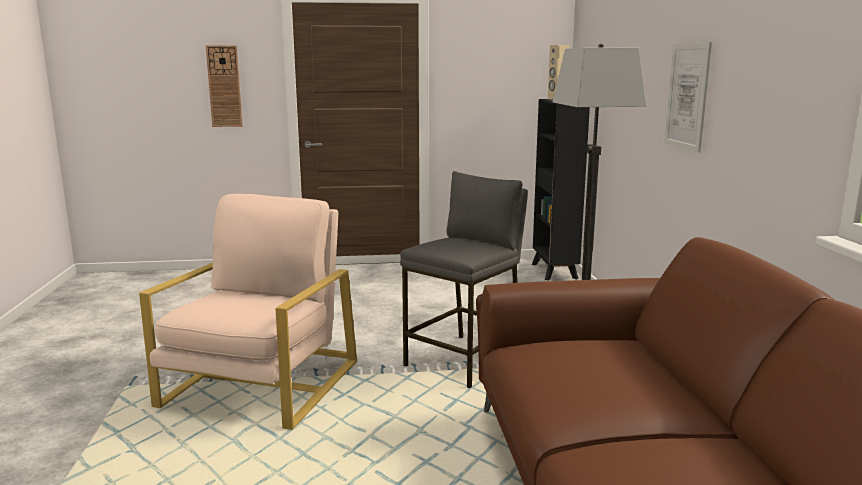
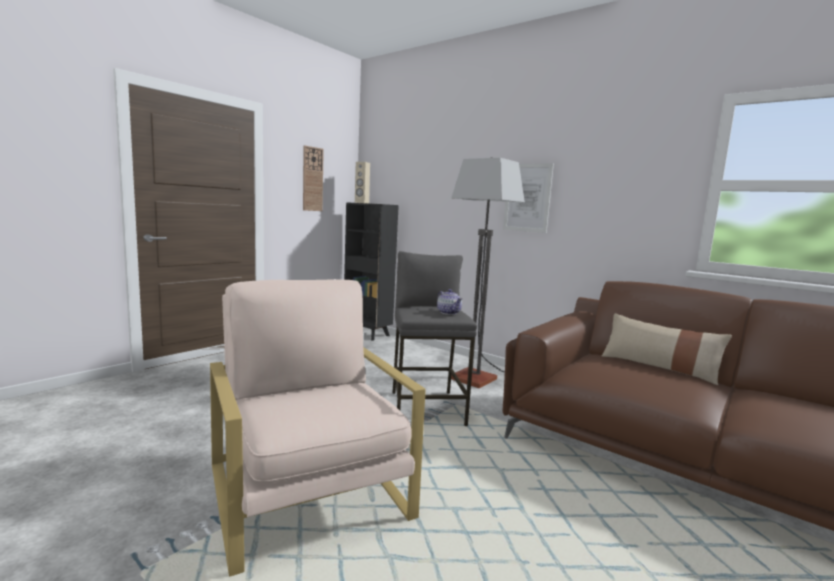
camera: 45 degrees left, 5 degrees down
wall clock [206,45,243,127] -> wall clock moved to [303,146,324,211]
none -> teapot [437,289,462,315]
none -> beige pillow [602,313,732,385]

